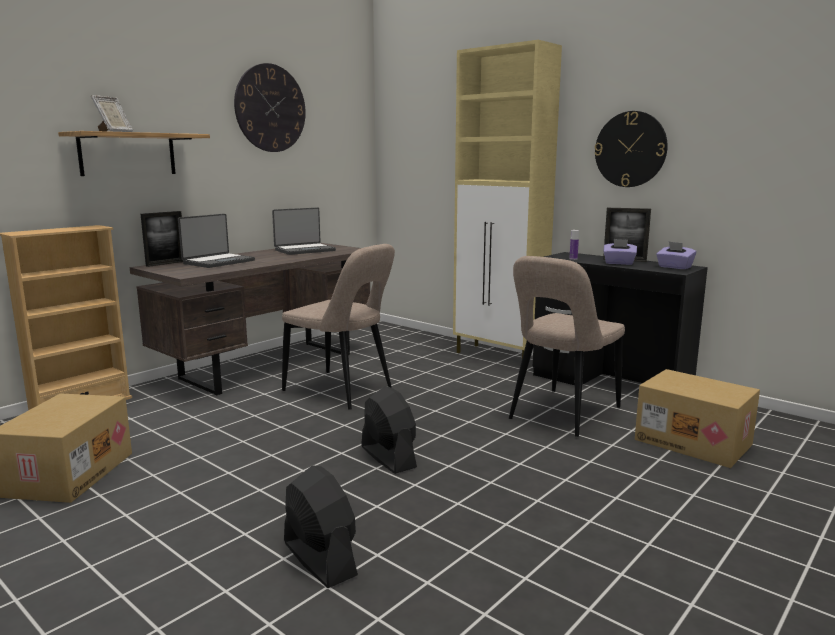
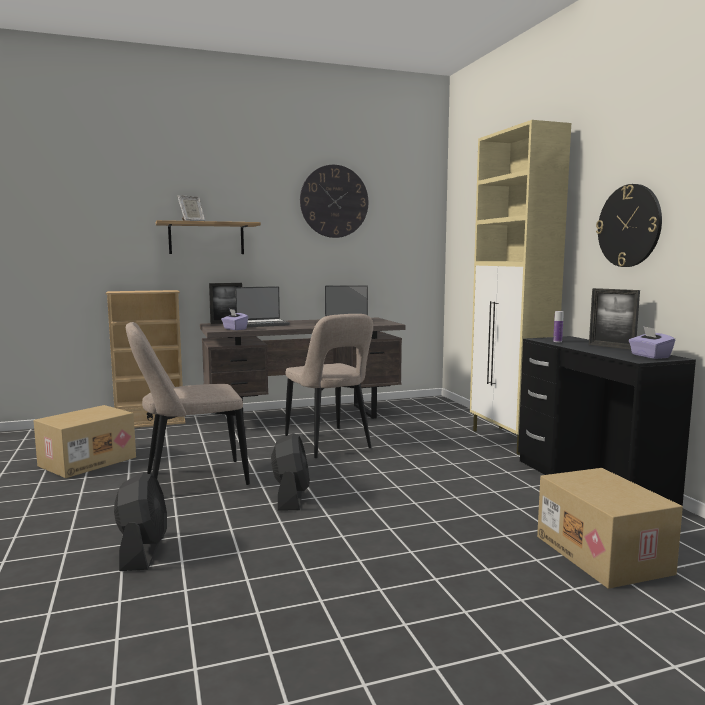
camera: 30 degrees right, 5 degrees down
beige chair [509,256,625,437] -> beige chair moved to [126,322,250,485]
purple tissue box [603,239,637,265] -> purple tissue box moved to [221,309,248,330]

